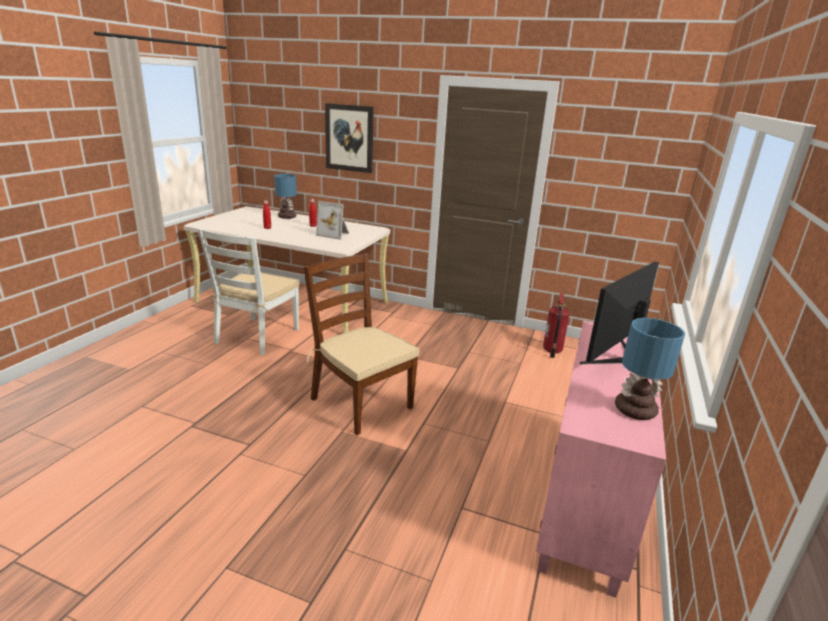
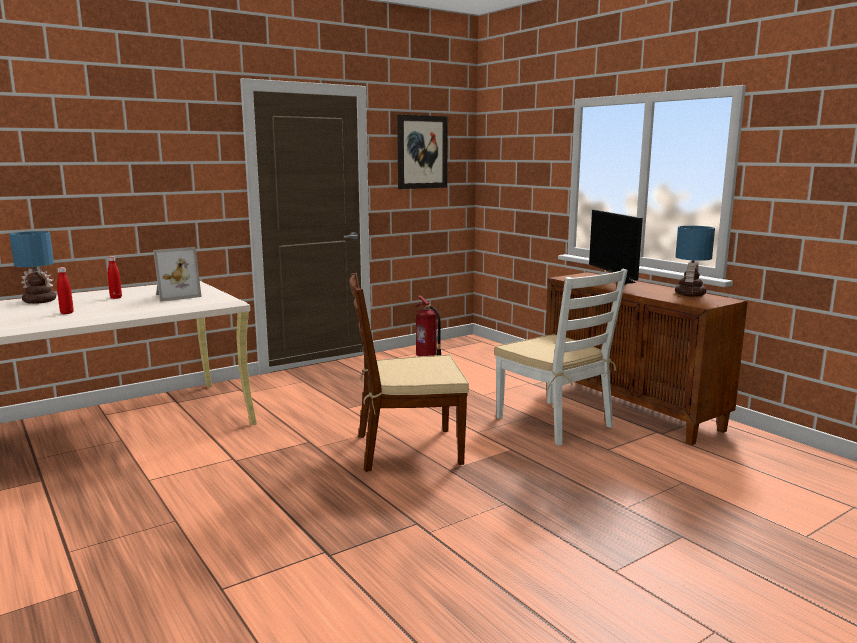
camera: 55 degrees left, 10 degrees down
white chair [198,228,300,355] -> white chair moved to [495,269,628,446]
picture [325,103,374,173] -> picture moved to [397,115,448,189]
pink cabinet [536,321,666,598] -> brown cabinet [545,272,748,445]

